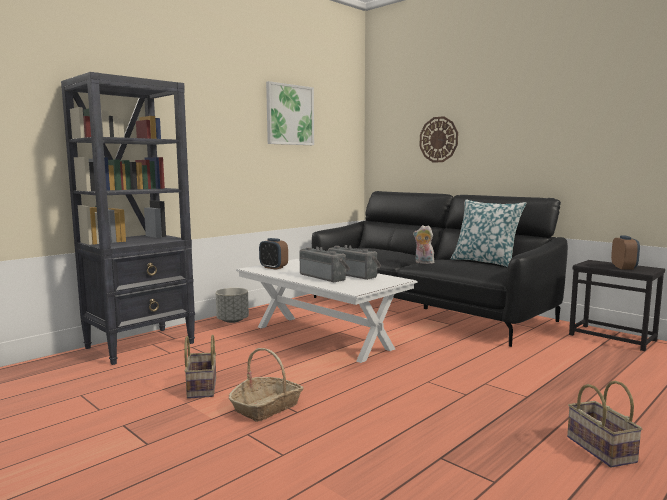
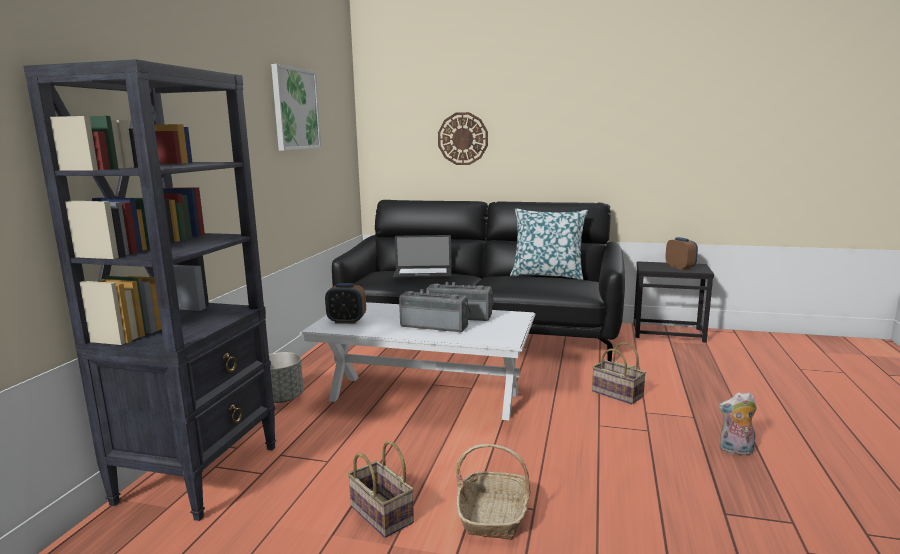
camera: 30 degrees left, 5 degrees up
plush toy [413,225,434,264] -> plush toy moved to [719,392,757,455]
basket [567,381,642,468] -> basket moved to [592,342,646,405]
none -> laptop [393,235,451,280]

